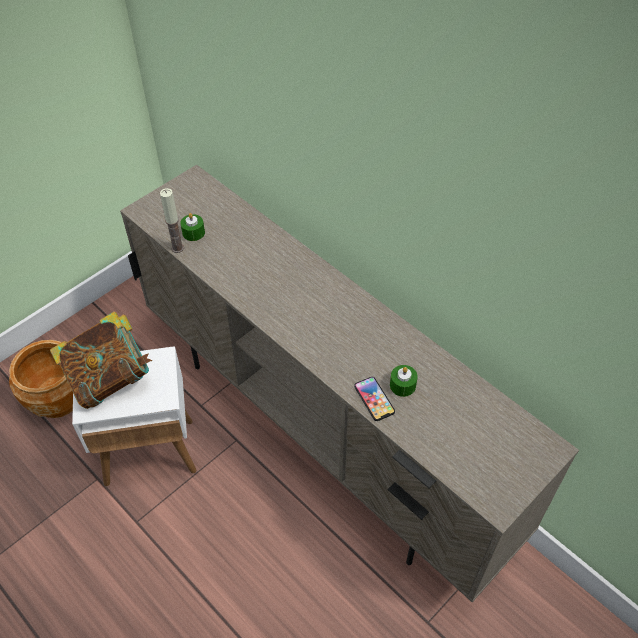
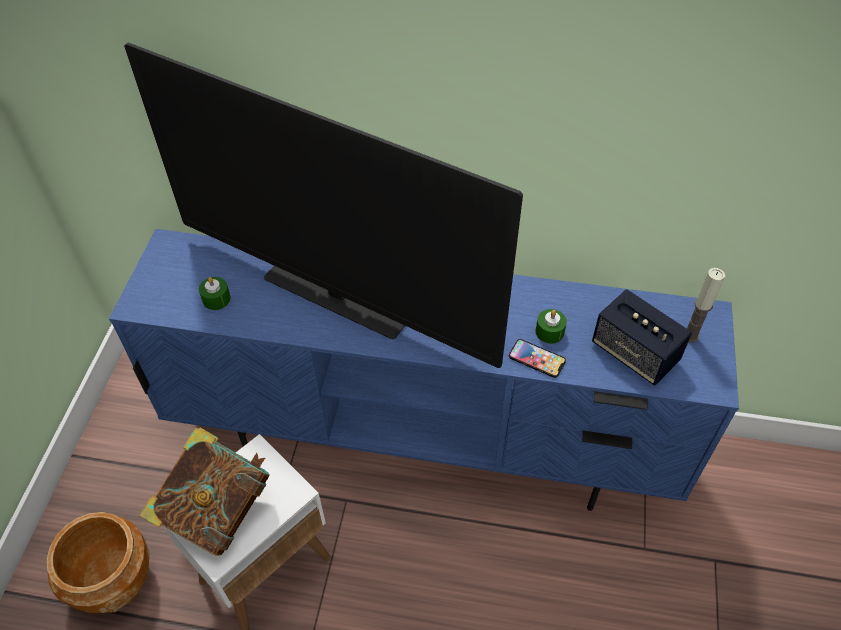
camera: 35 degrees left, 0 degrees up
beige tv stand [120,165,579,602] -> blue tv stand [109,229,739,511]
candle [160,188,184,253] -> candle moved to [687,268,725,343]
none -> television [124,42,523,368]
none -> speaker [592,289,692,385]

